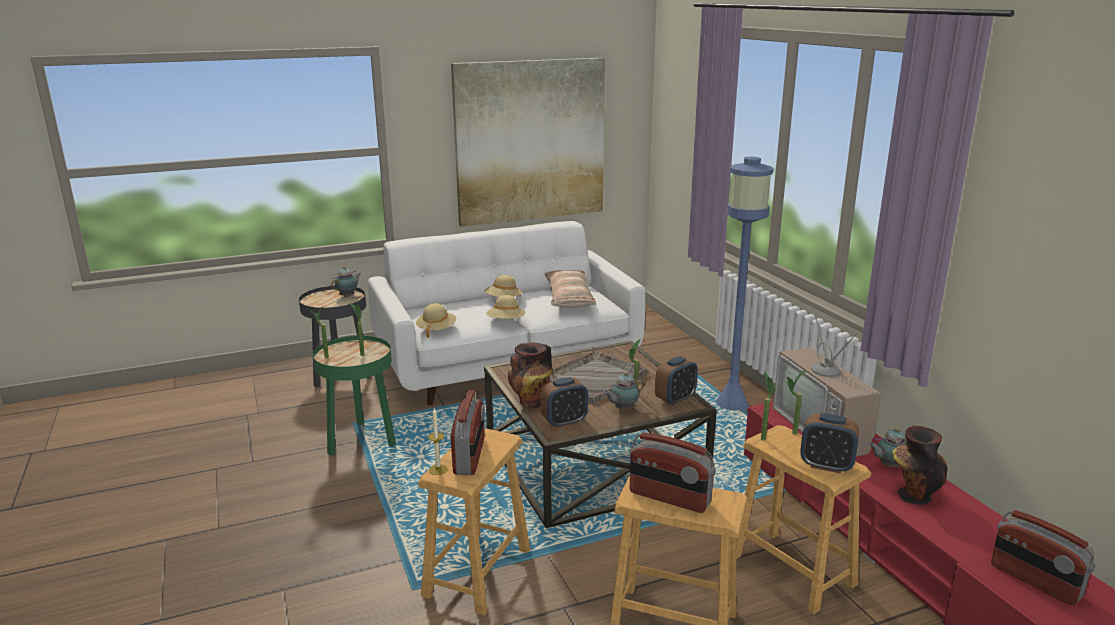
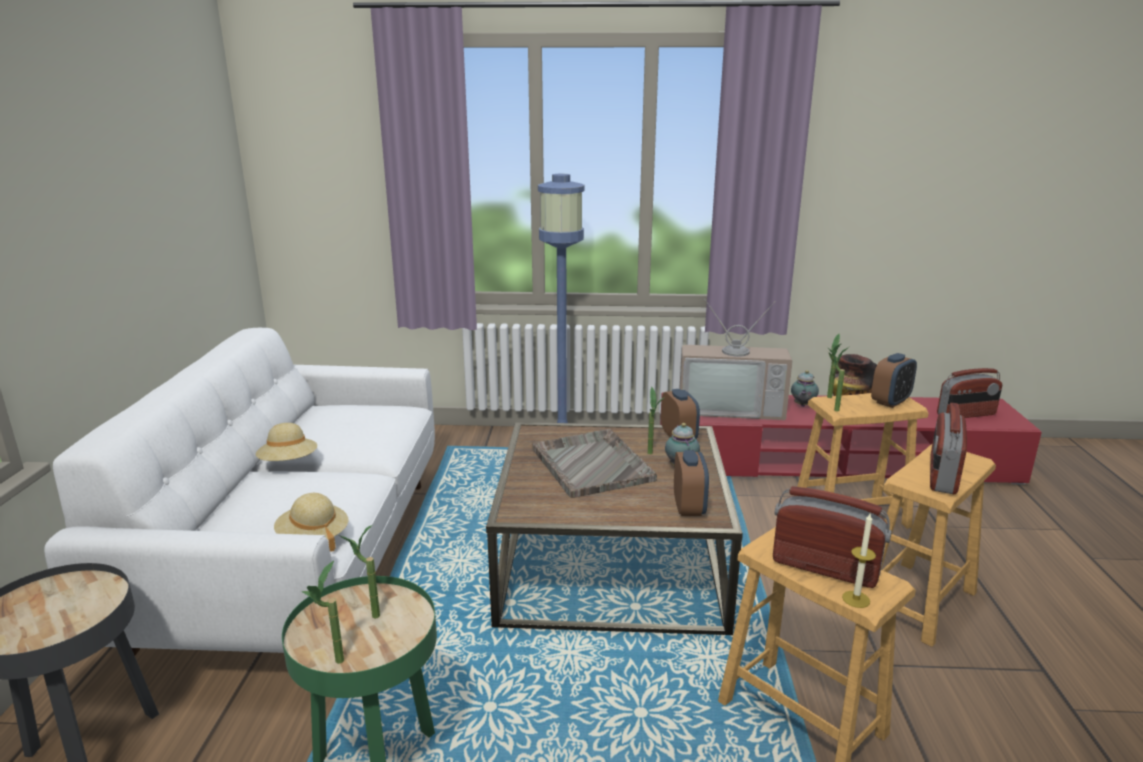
camera: 65 degrees left, 0 degrees up
teapot [331,266,360,297] -> none
picture [451,58,605,227] -> none
beige hat [486,295,526,319] -> none
vase [508,342,553,408] -> none
pillow [544,270,596,308] -> none
radio [630,432,716,513] -> radio turned 150 degrees clockwise [930,403,967,494]

